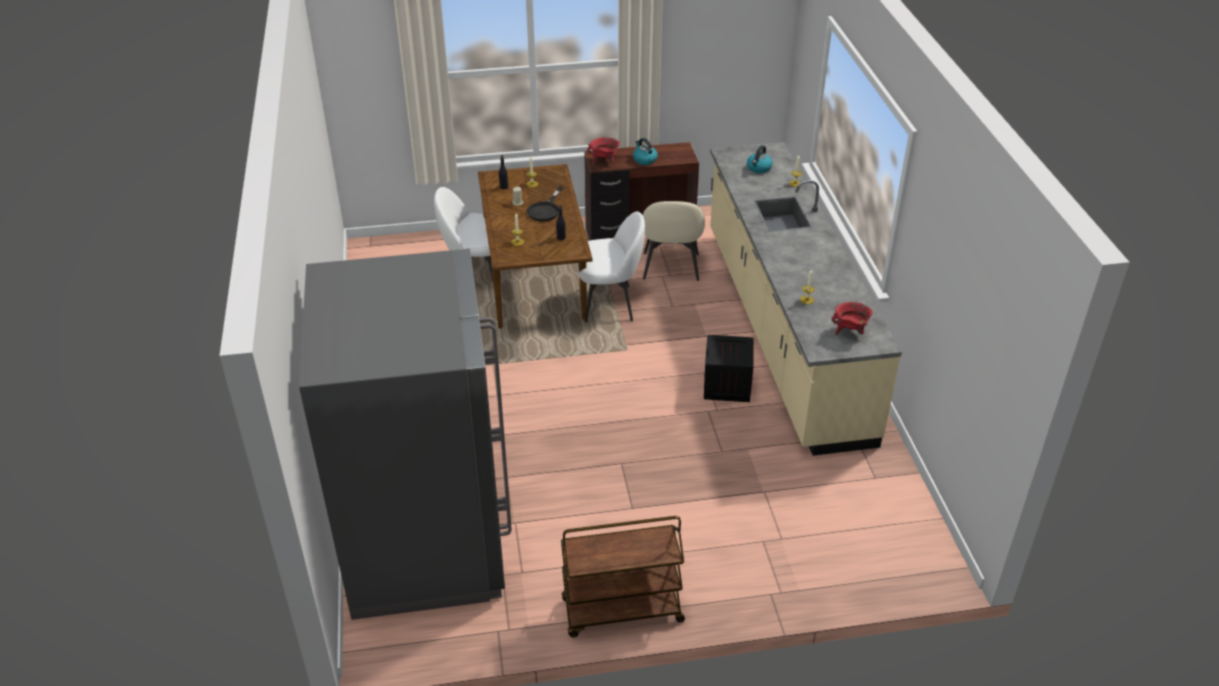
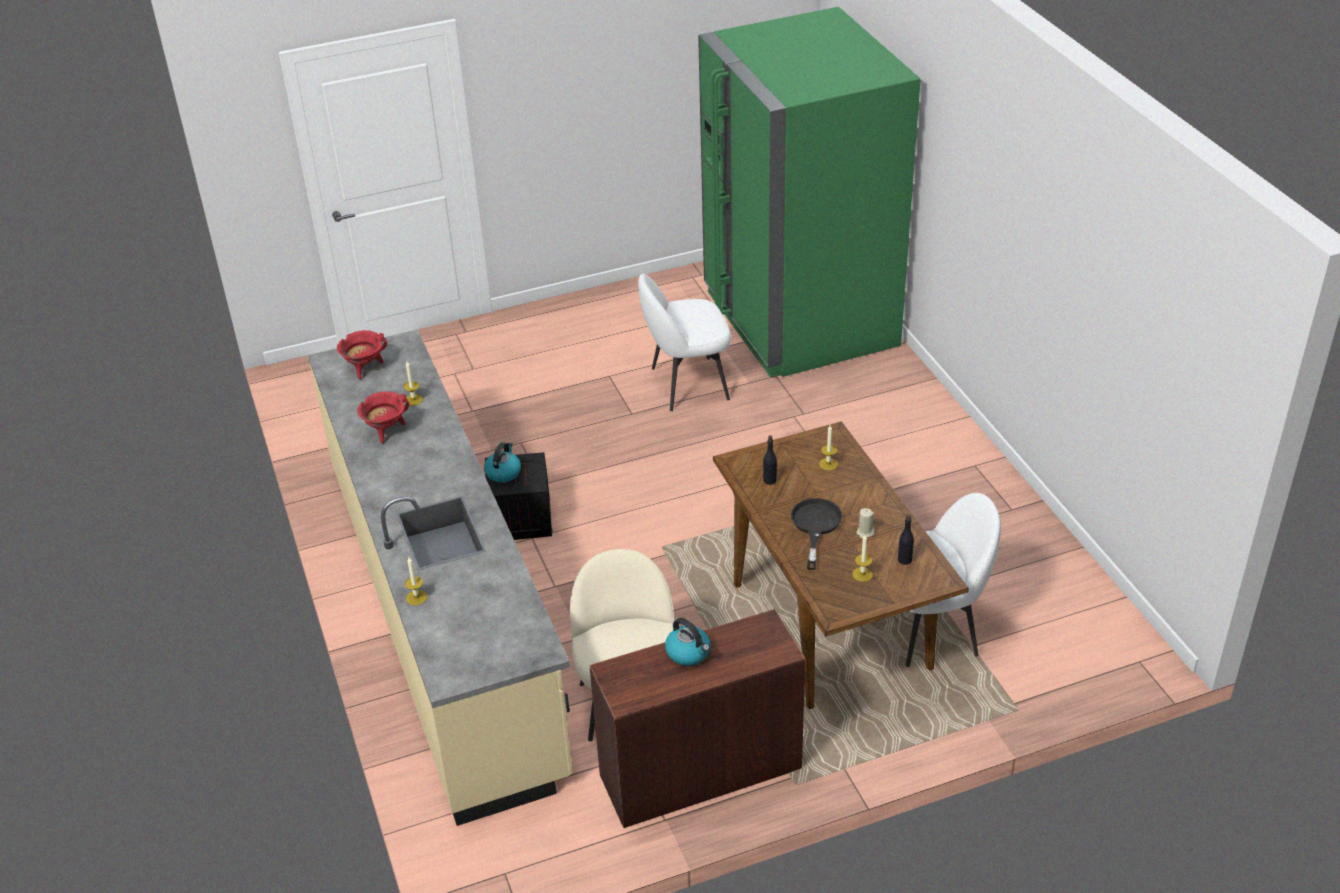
camera: 170 degrees right, 0 degrees up
grey fridge [299,249,512,620] -> green fridge [698,7,921,378]
brown cart [561,516,685,638] -> none
white chair [577,211,645,322] -> white chair moved to [638,273,731,411]
red cooking pot [587,137,620,164] -> red cooking pot moved to [357,391,409,443]
kettle [747,145,772,173] -> kettle moved to [484,442,521,483]

